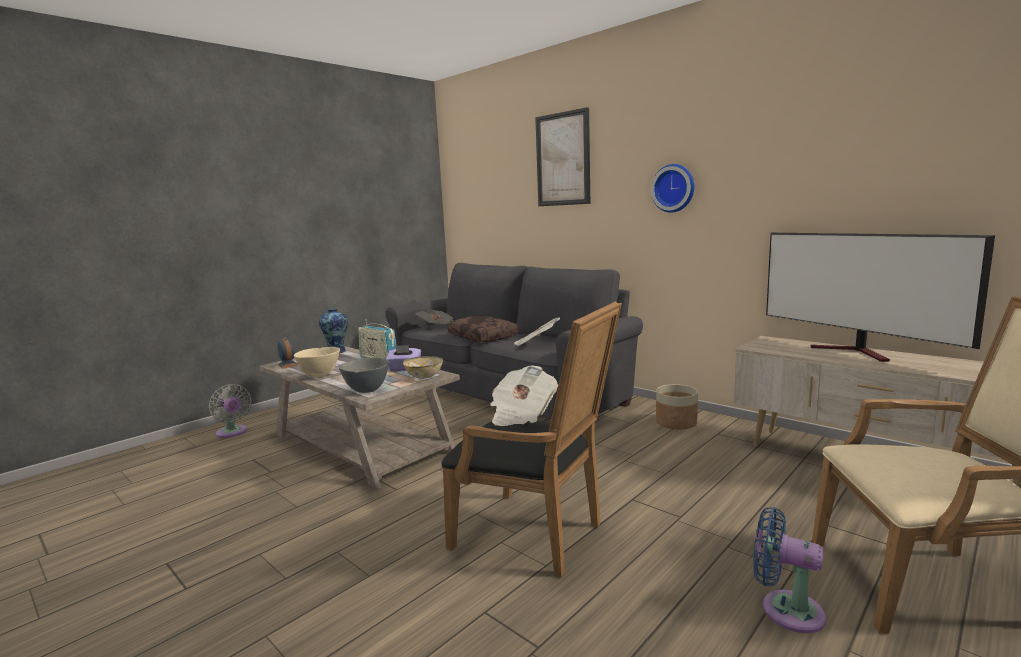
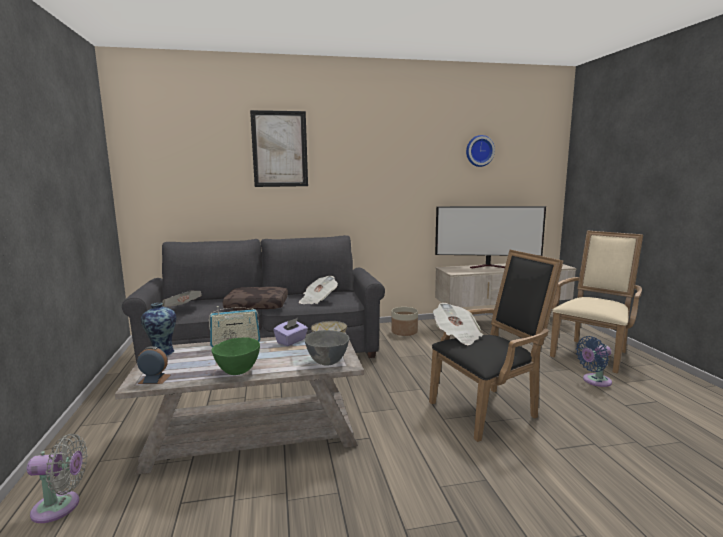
camera: 55 degrees left, 0 degrees up
beige bowl [294,347,340,378] -> green bowl [211,337,260,375]
wall clock [651,164,695,213] -> wall clock moved to [466,135,495,167]

